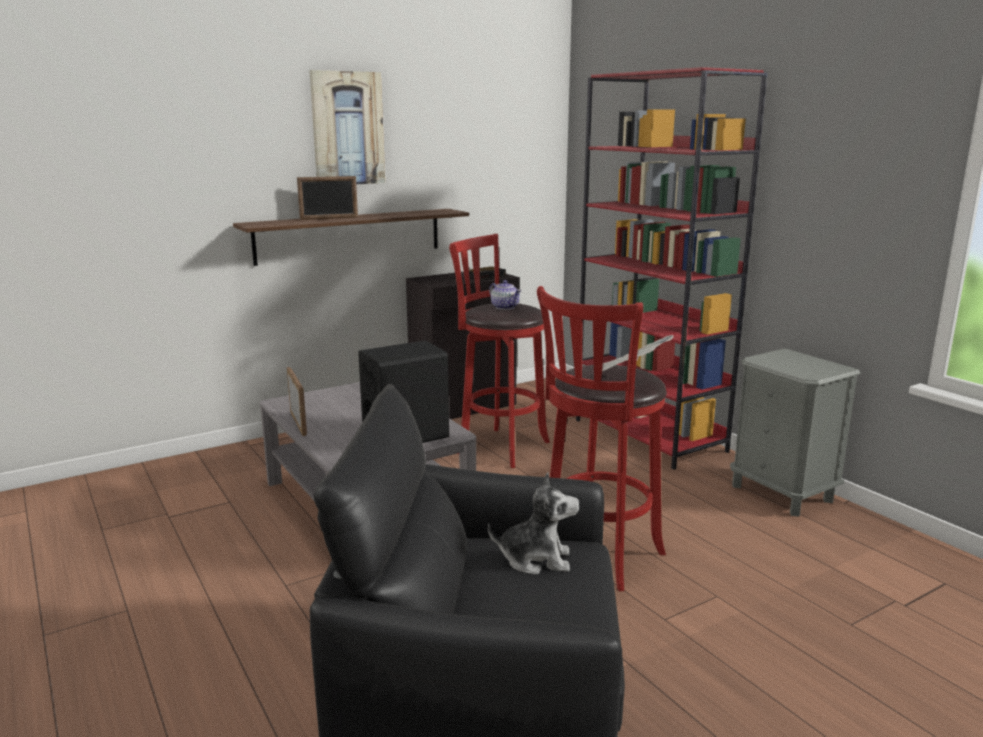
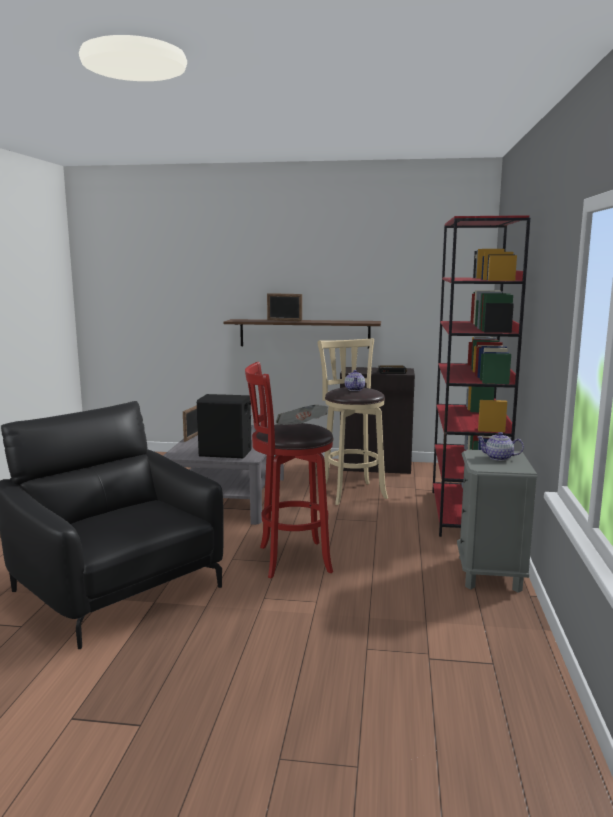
camera: 40 degrees right, 5 degrees down
picture [309,70,385,184] -> none
red stool [449,234,550,468] -> beige stool [317,338,388,505]
plush toy [488,472,580,574] -> none
none -> teapot [477,432,524,461]

